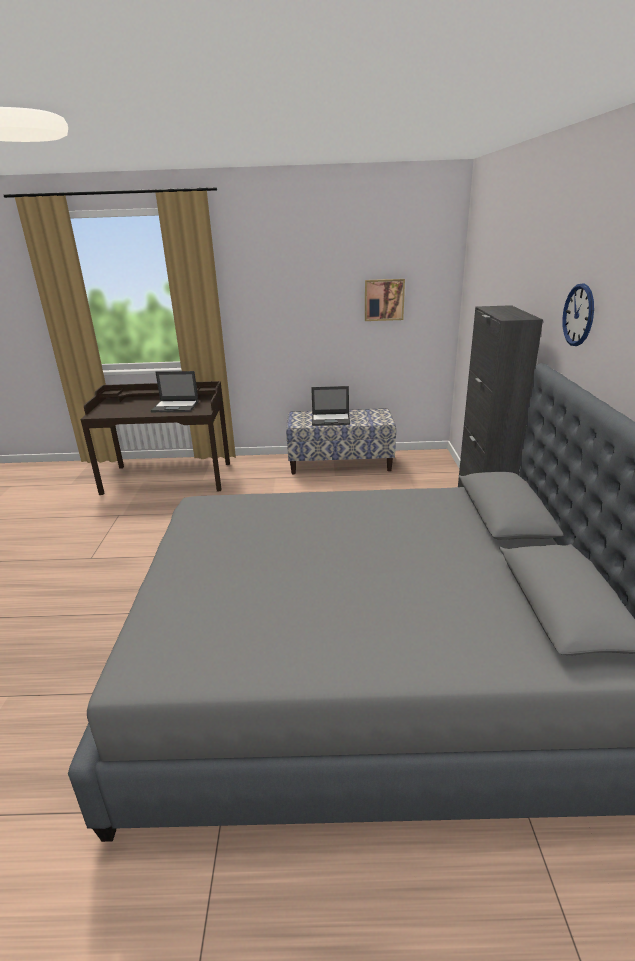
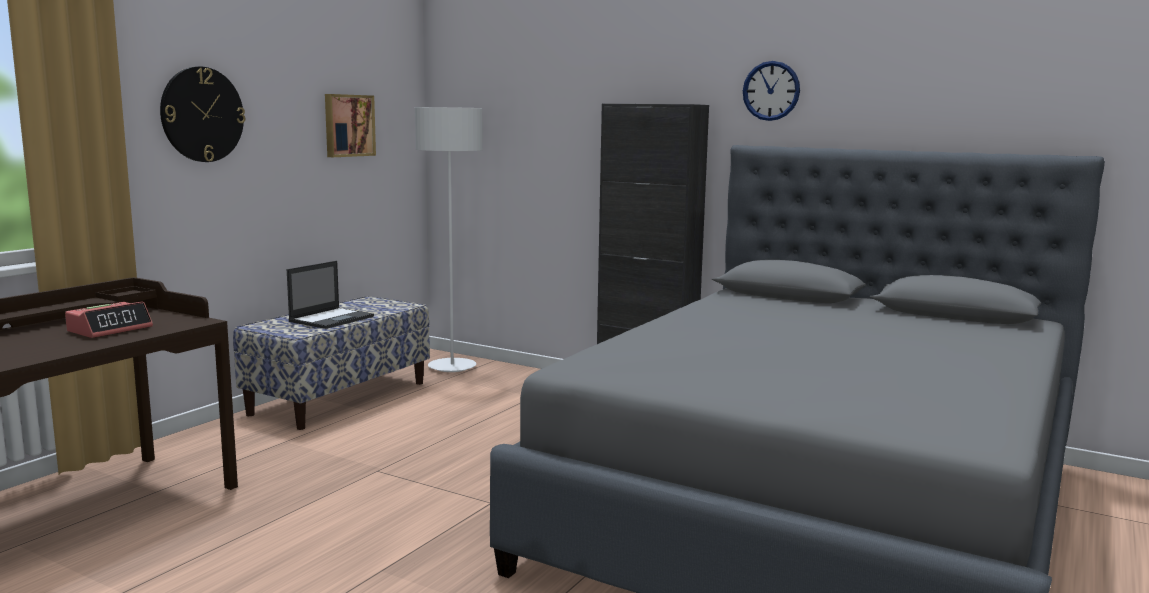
camera: 60 degrees left, 15 degrees down
laptop [150,371,199,412] -> alarm clock [65,302,153,338]
none -> wall clock [160,66,245,162]
none -> white floor lamp [415,107,483,372]

